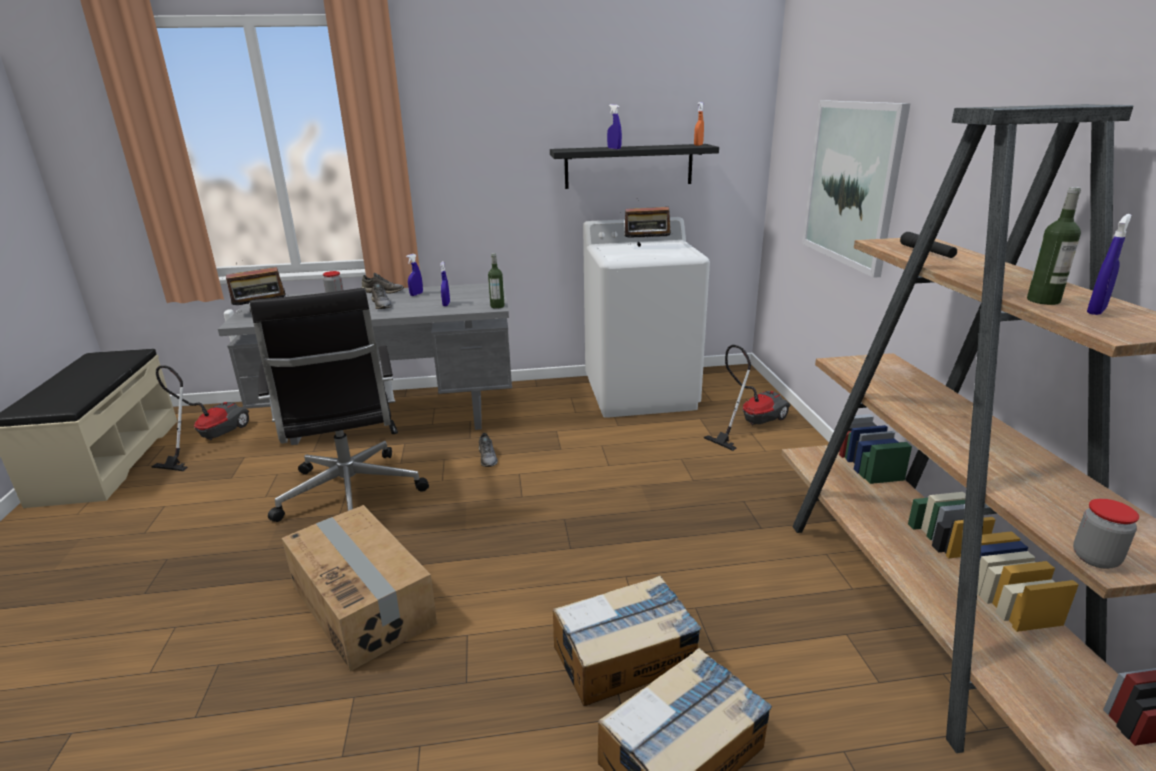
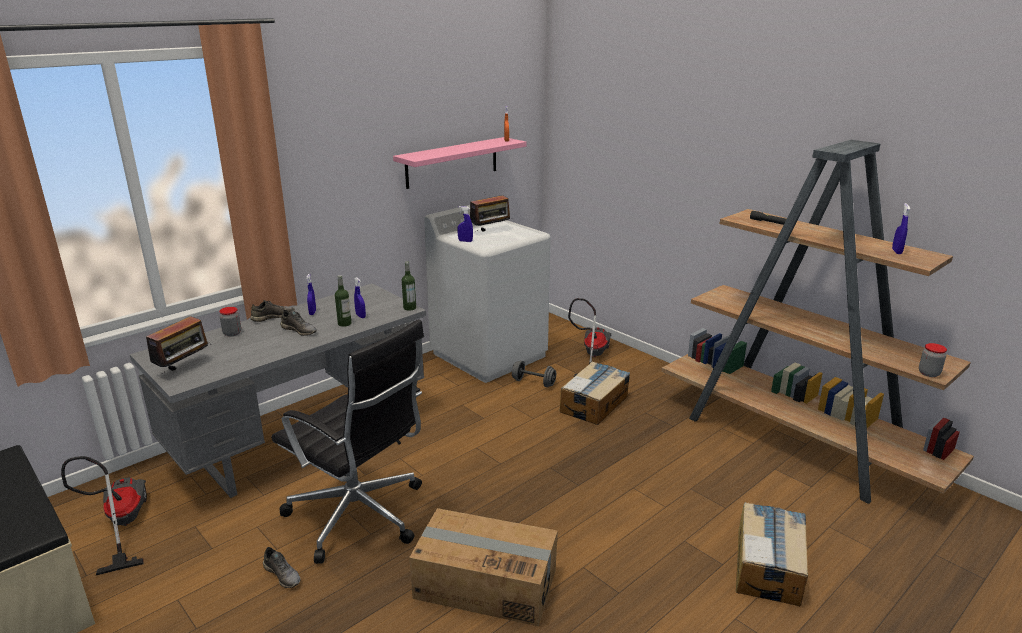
camera: 35 degrees left, 0 degrees up
grey shoe [479,433,498,467] -> grey shoe moved to [263,547,300,588]
black shelf [550,144,719,189] -> pink shelf [393,137,527,189]
cardboard box [553,576,701,706] -> cardboard box moved to [560,361,630,425]
blue spray bottle [607,104,622,149] -> blue spray bottle moved to [457,206,473,242]
picture [802,100,911,278] -> none
bottle [1027,187,1081,305] -> bottle moved to [335,275,352,327]
none -> grey dumbbell [512,360,556,387]

